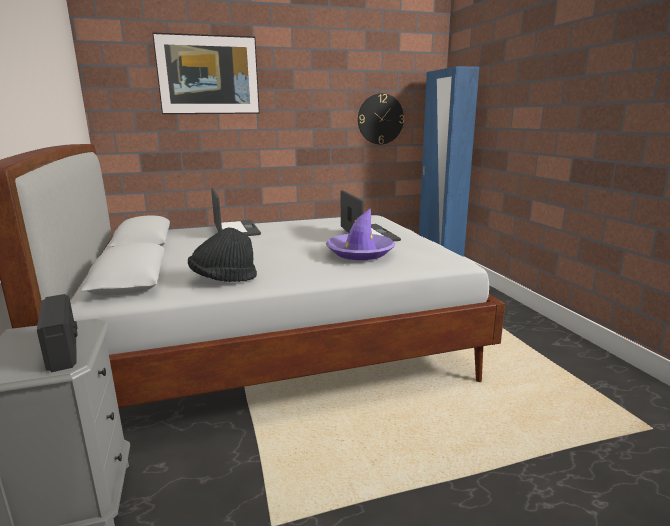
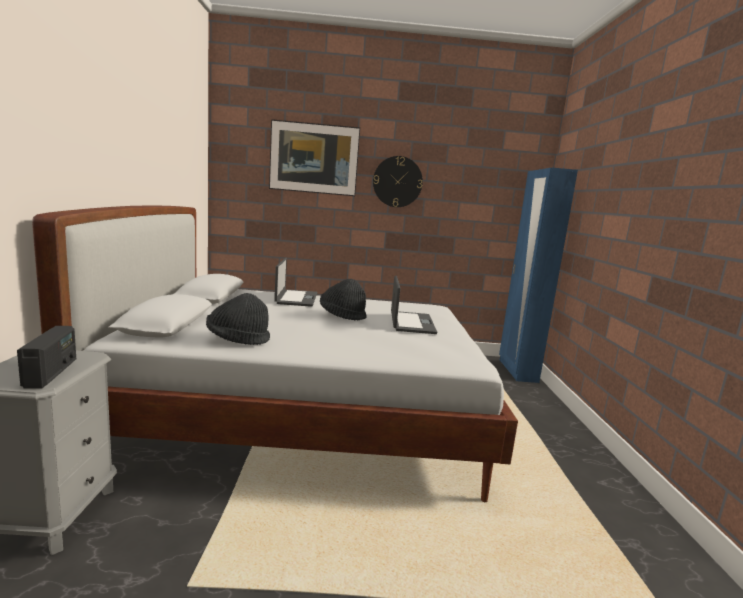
camera: 15 degrees right, 5 degrees down
purple hat [326,208,395,260] -> none
wall clock [358,93,404,144] -> wall clock moved to [373,156,423,207]
none -> black hat [320,279,367,321]

